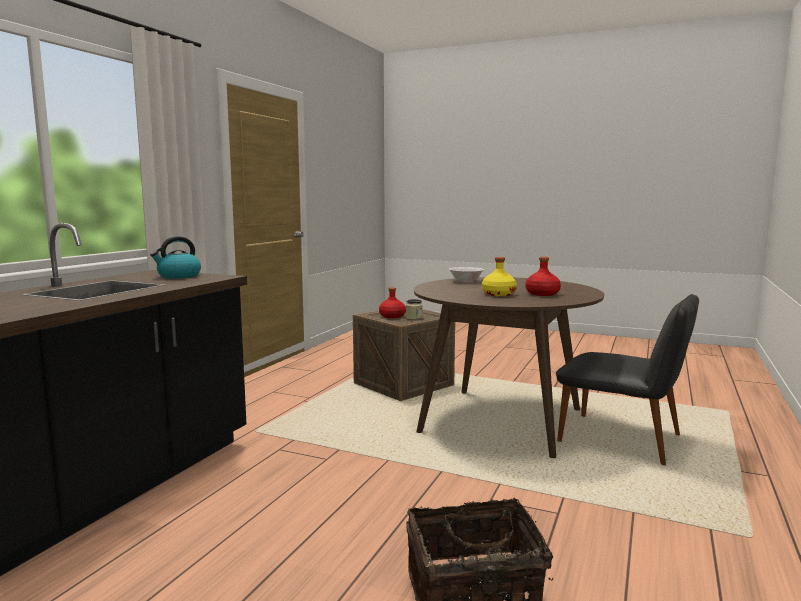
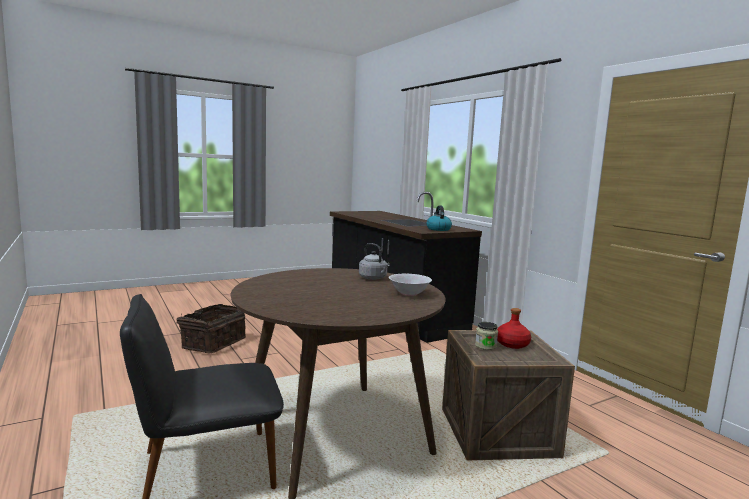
camera: 125 degrees right, 0 degrees up
yellow bottle [482,257,517,296] -> none
red bottle [525,257,561,296] -> none
none -> grey kettle [359,243,390,280]

